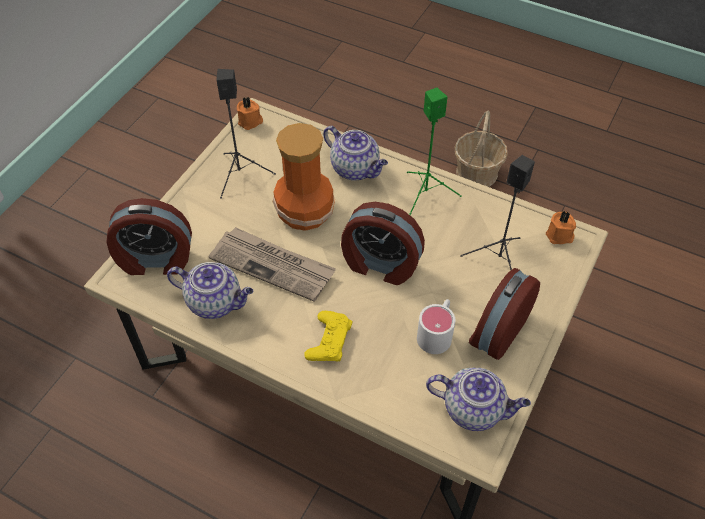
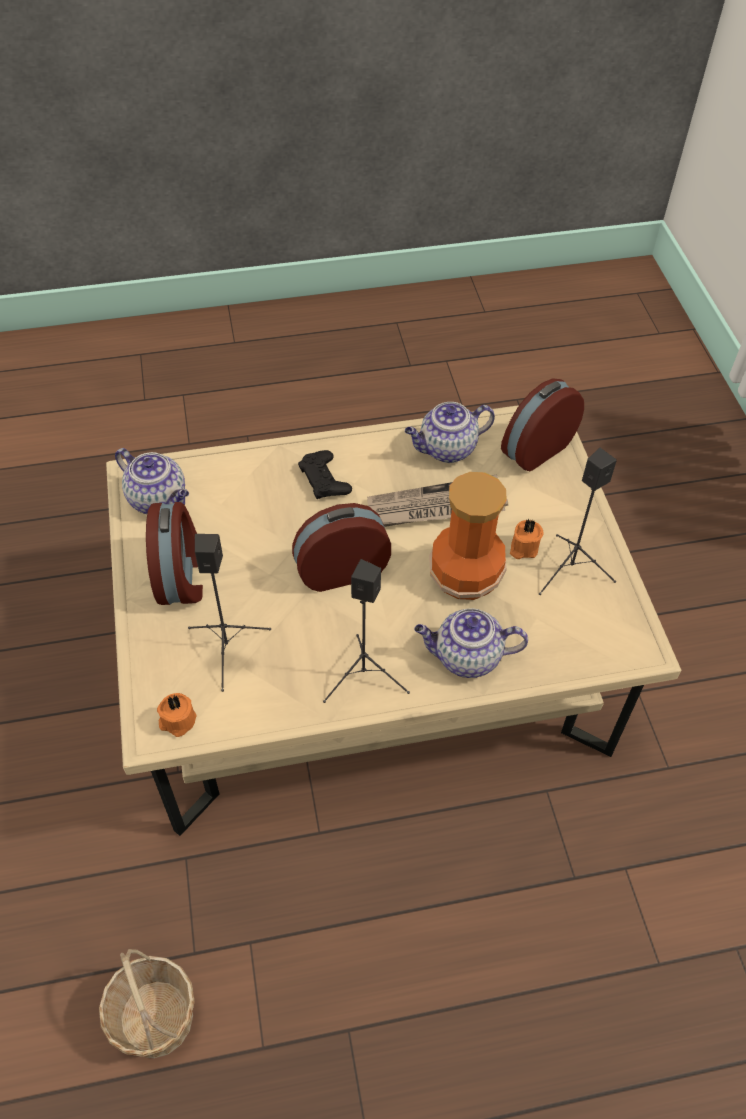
camera: 140 degrees right, 0 degrees up
orange candle [237,96,263,130] -> orange candle moved to [510,518,544,559]
yellow game controller [304,311,353,362] -> black game controller [298,450,352,499]
green speaker [407,87,462,215] -> black speaker [323,559,410,703]
white mug [417,299,455,354] -> none
teapot [426,368,531,431] -> teapot turned 120 degrees counterclockwise [115,448,189,514]
basket [455,111,508,187] -> basket moved to [99,949,195,1058]

